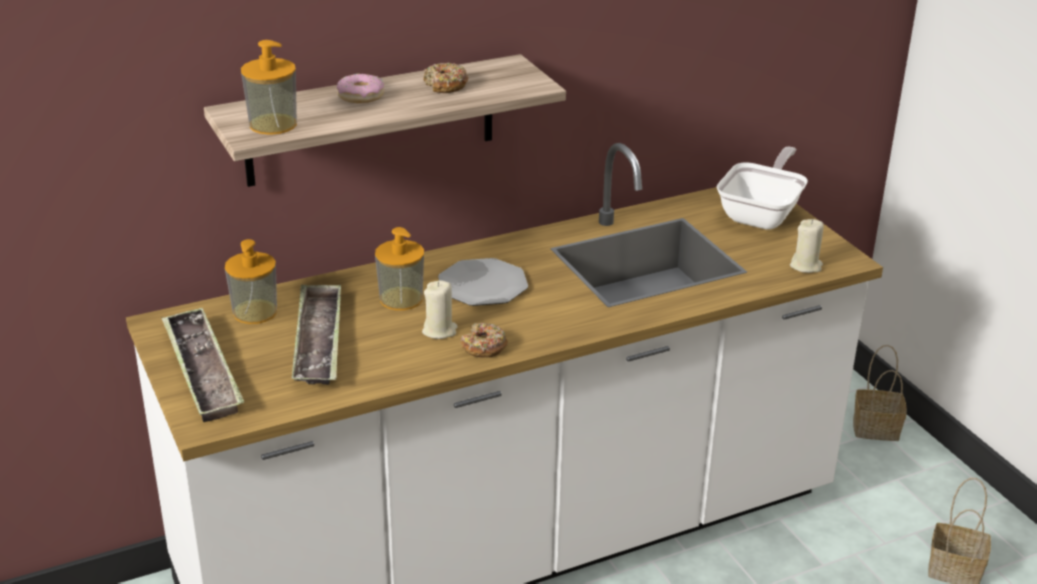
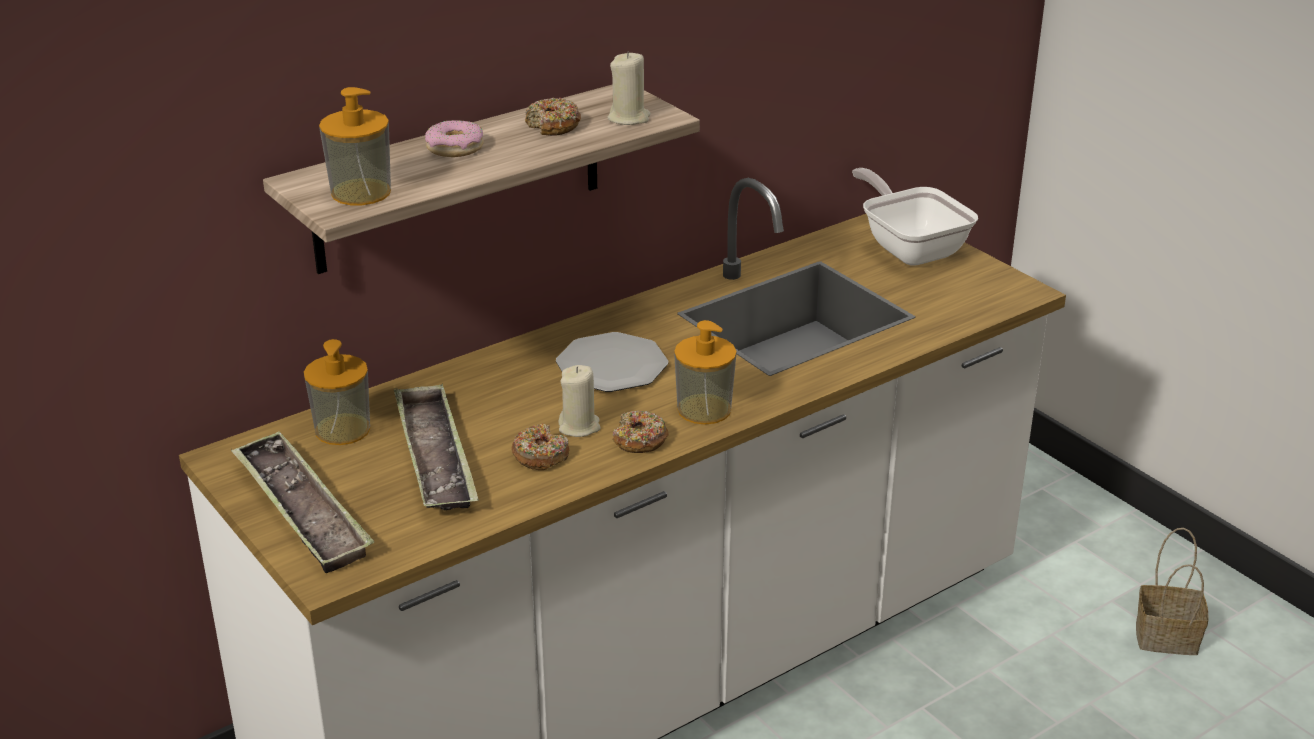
camera: 10 degrees left, 0 degrees up
soap dispenser [375,227,424,310] -> soap dispenser moved to [674,320,737,425]
frying pan [717,147,808,230] -> frying pan turned 45 degrees counterclockwise [852,168,978,266]
beige candle [790,219,824,273] -> beige candle moved to [607,51,651,125]
basket [853,345,907,441] -> none
none -> donut [511,424,569,470]

